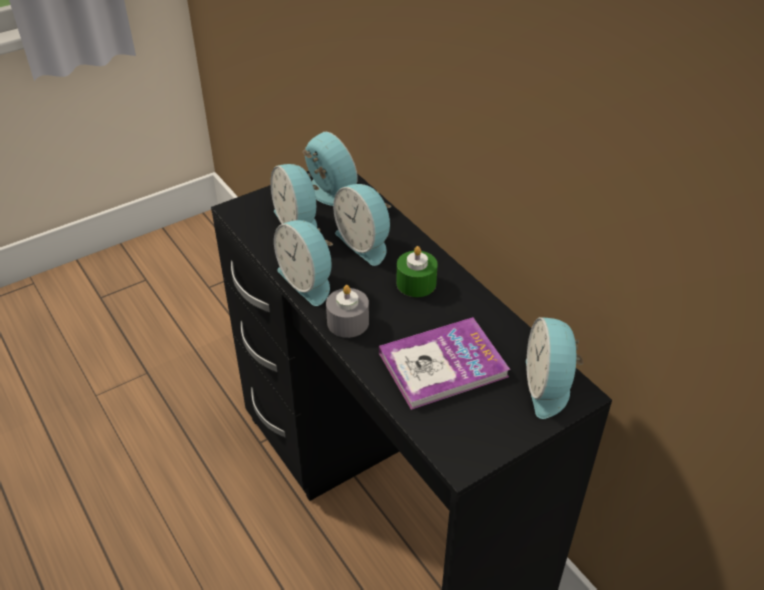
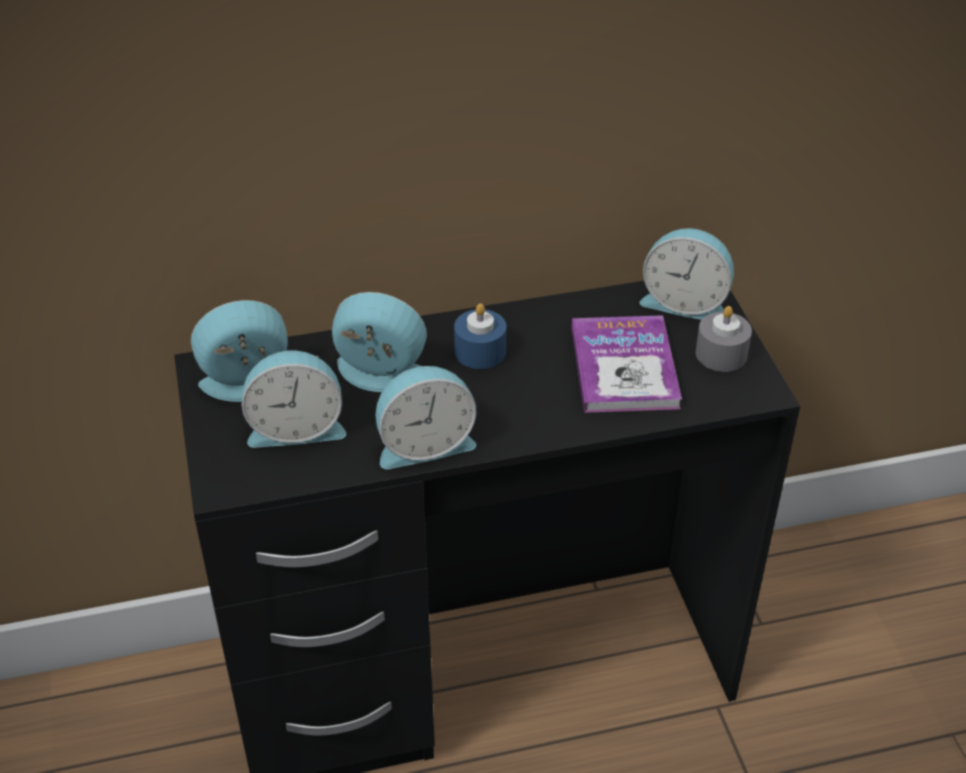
camera: 70 degrees left, 0 degrees up
grey candle [326,285,369,338] -> grey candle moved to [696,306,752,372]
alarm clock [333,184,391,266] -> alarm clock turned 150 degrees counterclockwise [332,292,427,392]
green candle [396,246,438,297] -> blue candle [454,303,506,369]

